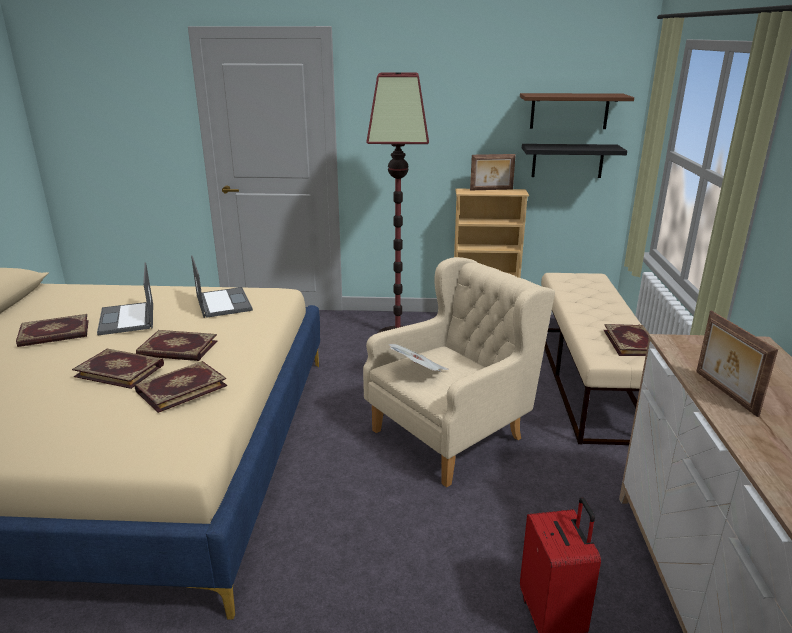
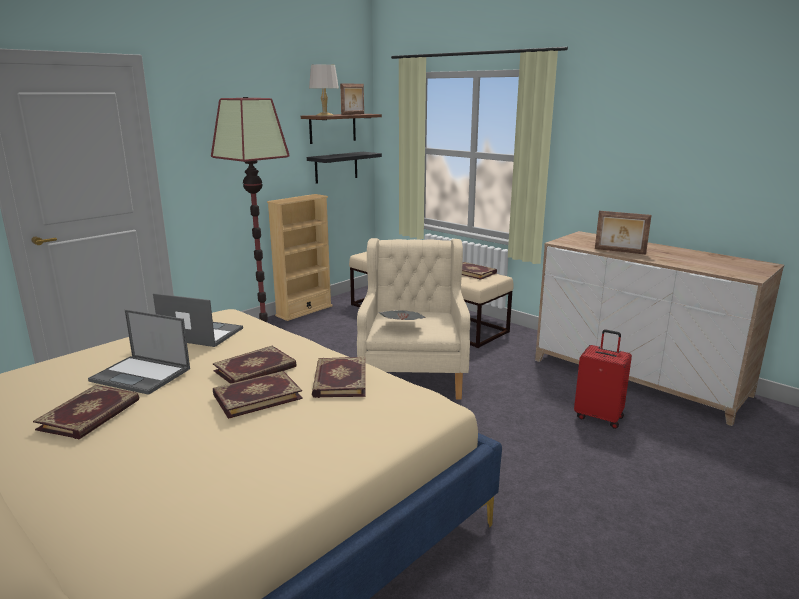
camera: 50 degrees left, 5 degrees down
picture frame [470,154,516,191] -> picture frame moved to [340,83,364,115]
none -> grey table lamp [309,64,339,116]

